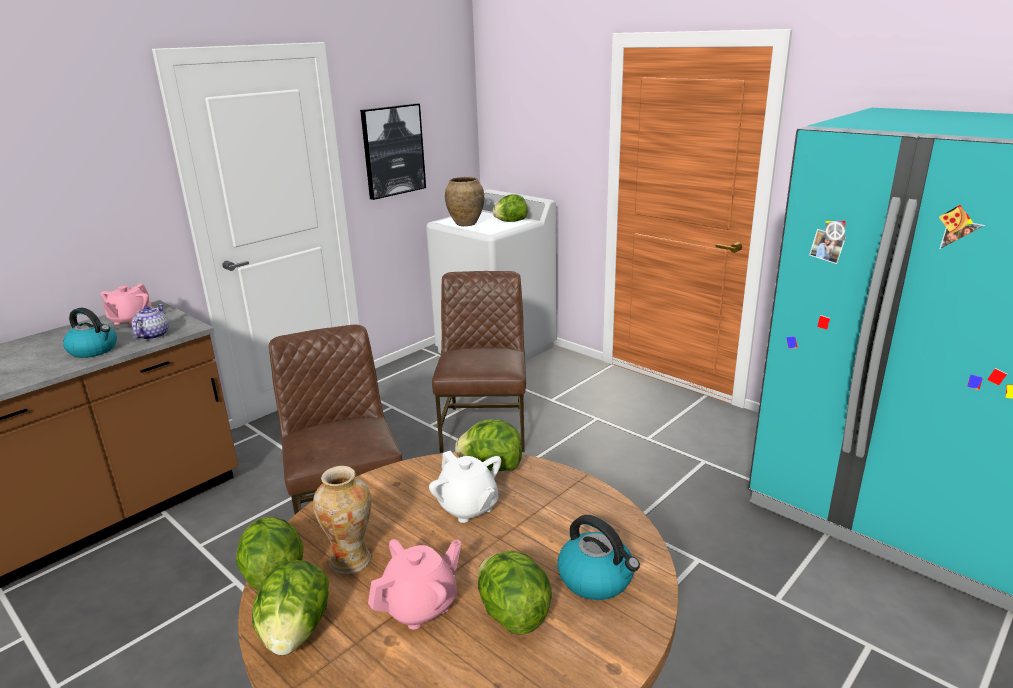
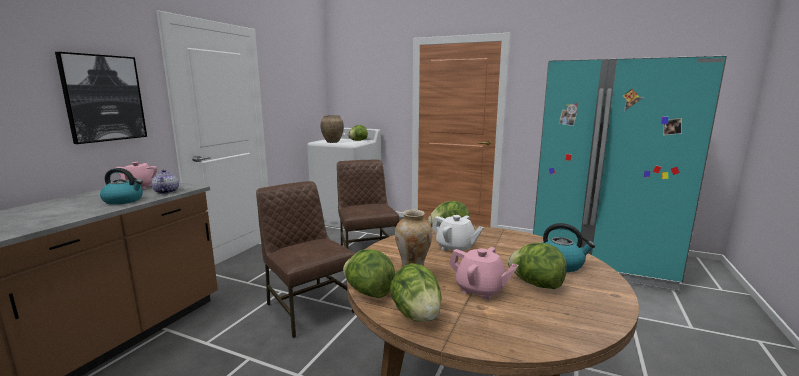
camera: 20 degrees left, 10 degrees down
picture [360,103,426,200] -> picture moved to [55,52,147,144]
pink teapot [368,539,462,630] -> pink teapot turned 90 degrees clockwise [449,247,518,300]

